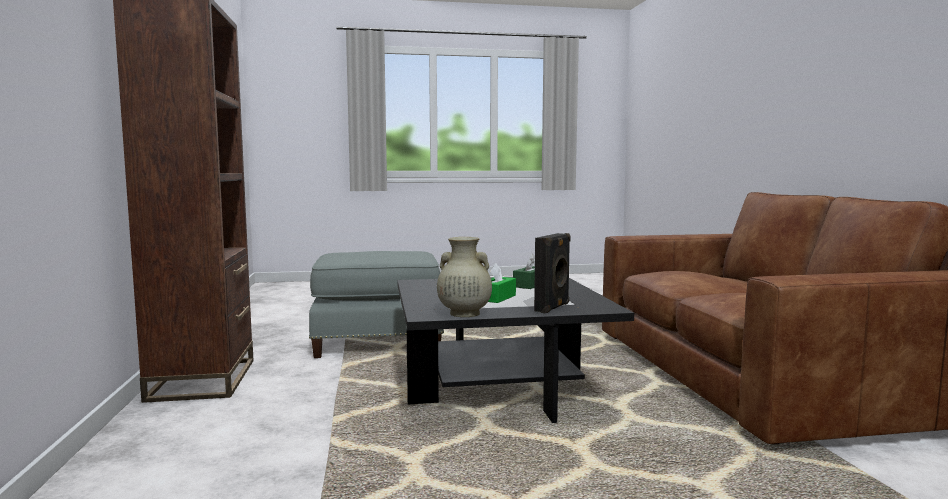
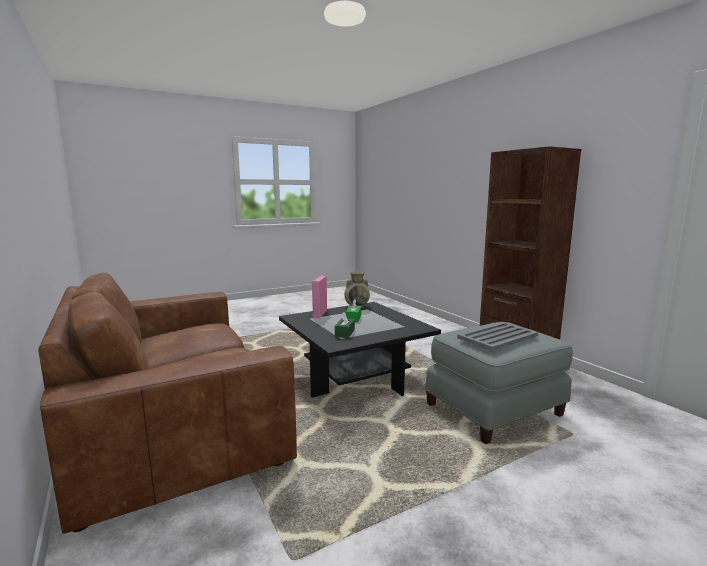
camera: 160 degrees right, 5 degrees up
black speaker [534,233,571,313] -> pink speaker [312,276,327,319]
none -> grey tray [457,322,538,351]

